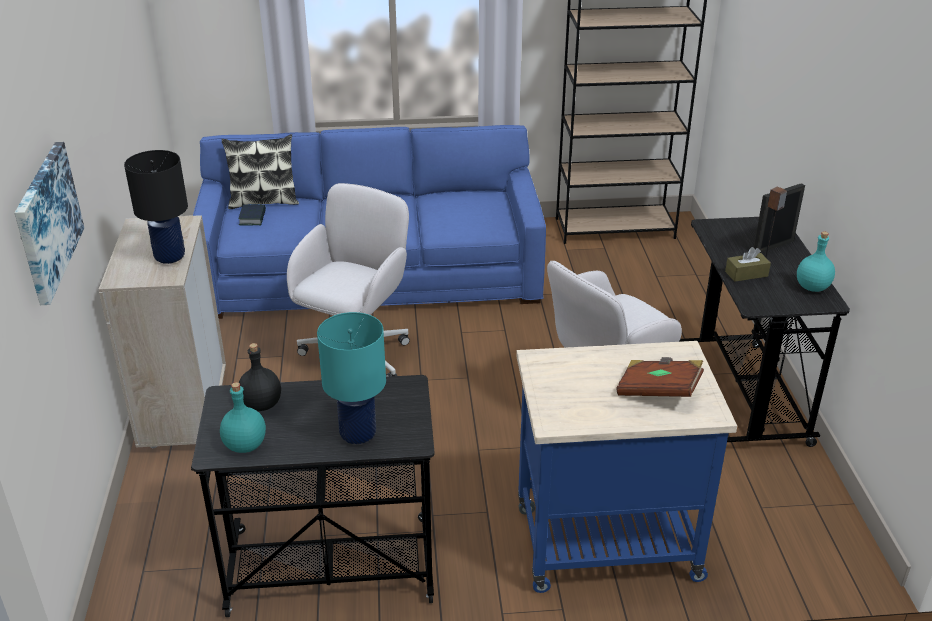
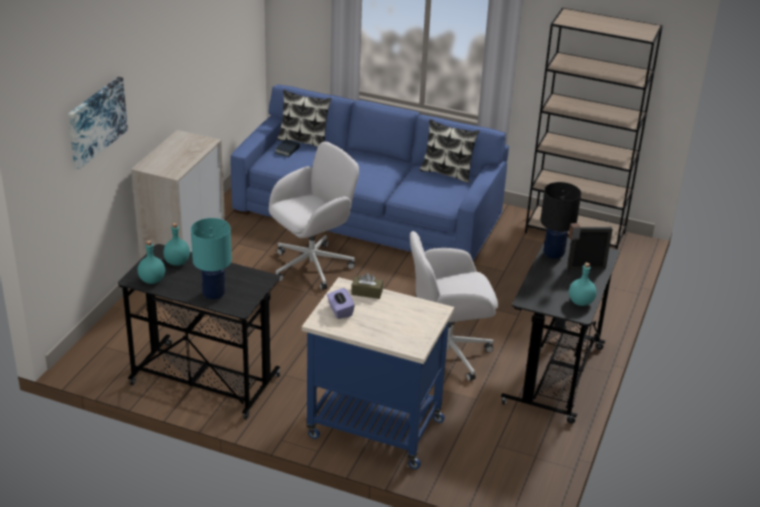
camera: 25 degrees right, 0 degrees up
black table lamp [124,150,188,264] -> black table lamp moved to [540,182,581,259]
black bottle [239,343,281,411] -> turquoise bottle [163,223,190,266]
brown book [616,357,704,397] -> none
brown tissue box [725,247,771,282] -> brown tissue box moved to [351,273,383,299]
none -> purple tissue box [327,288,355,319]
none -> pillow [419,119,479,183]

